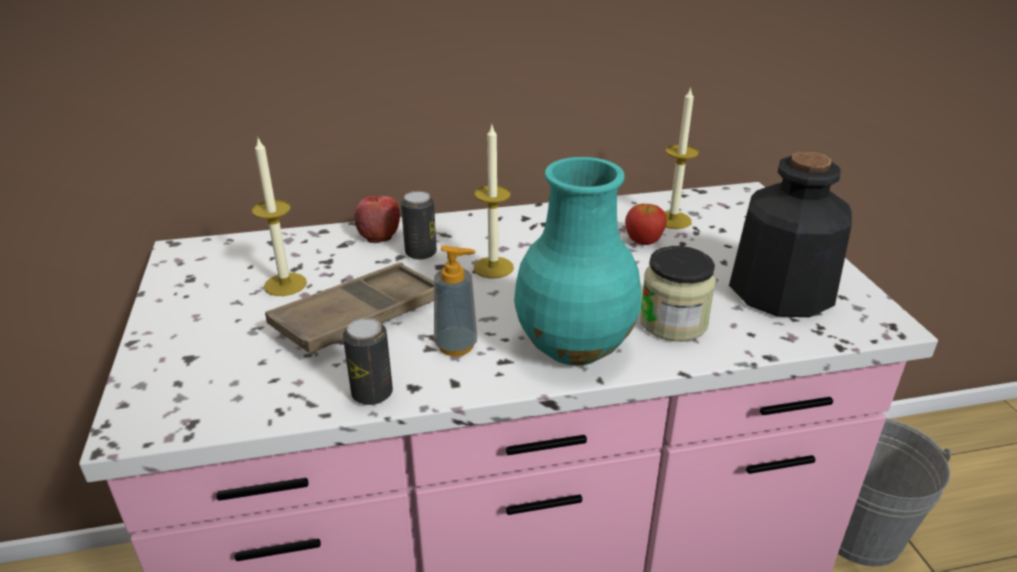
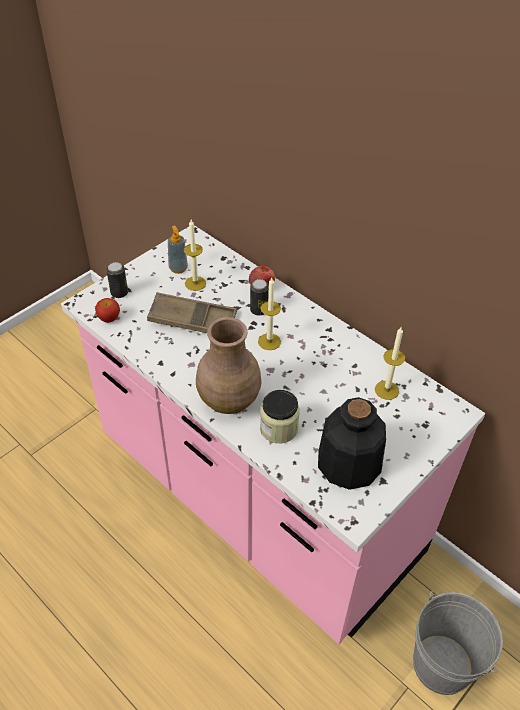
camera: 55 degrees right, 15 degrees up
can [343,318,393,405] -> can moved to [106,262,128,298]
soap dispenser [434,245,477,356] -> soap dispenser moved to [168,226,188,274]
turquoise vase [514,157,641,365] -> brown vase [196,317,261,414]
apple [625,204,667,245] -> apple moved to [95,298,120,323]

